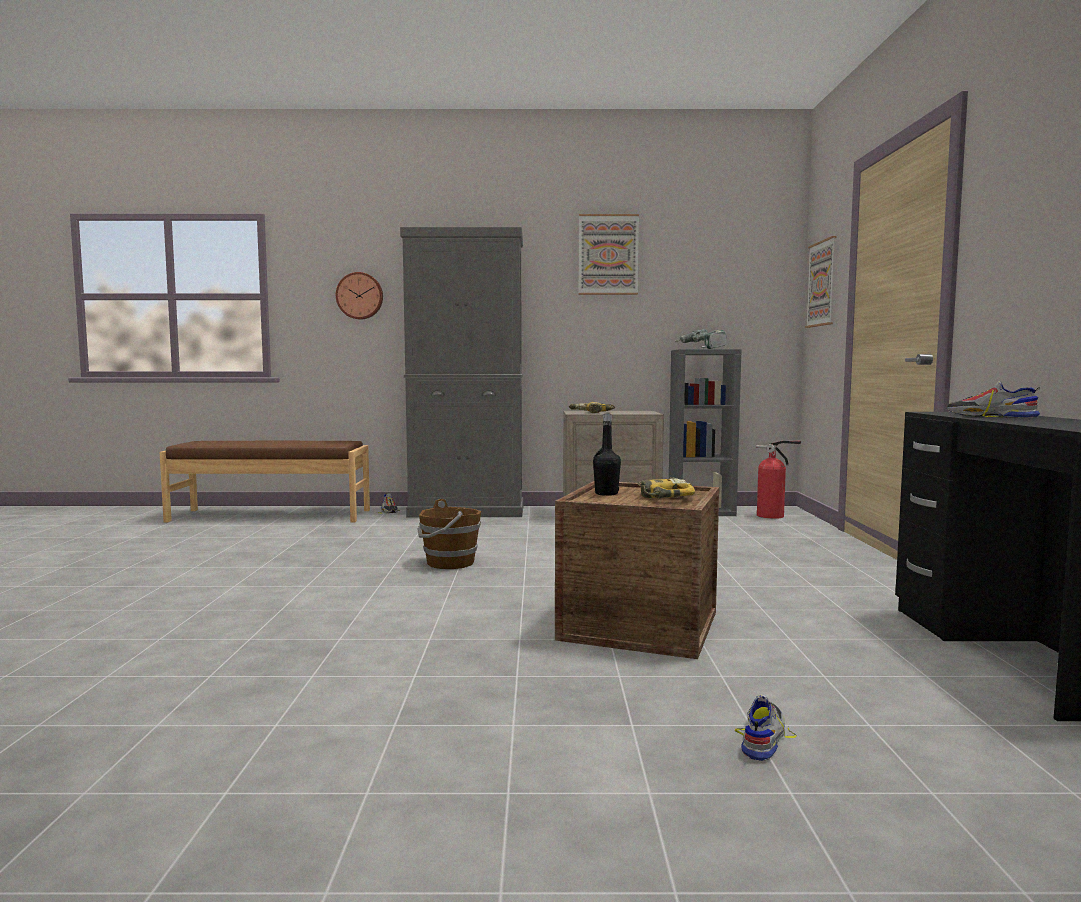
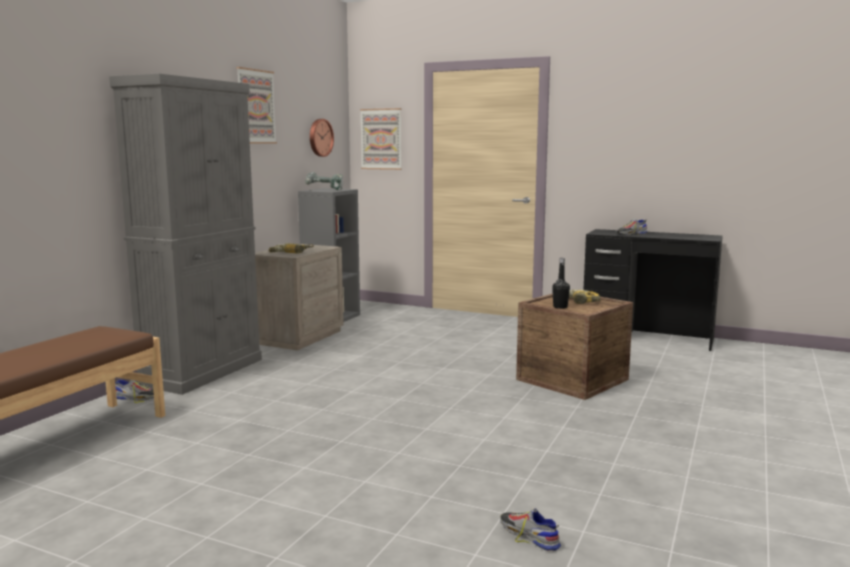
camera: 65 degrees left, 5 degrees up
wall clock [336,272,383,320] -> wall clock moved to [310,119,334,157]
brown bucket [418,499,481,569] -> none
shoe [735,694,797,761] -> shoe moved to [500,508,561,551]
fire extinguisher [756,440,801,519] -> none

